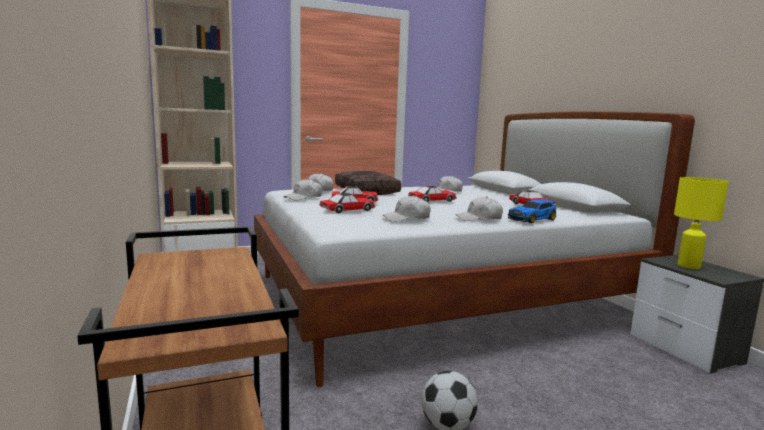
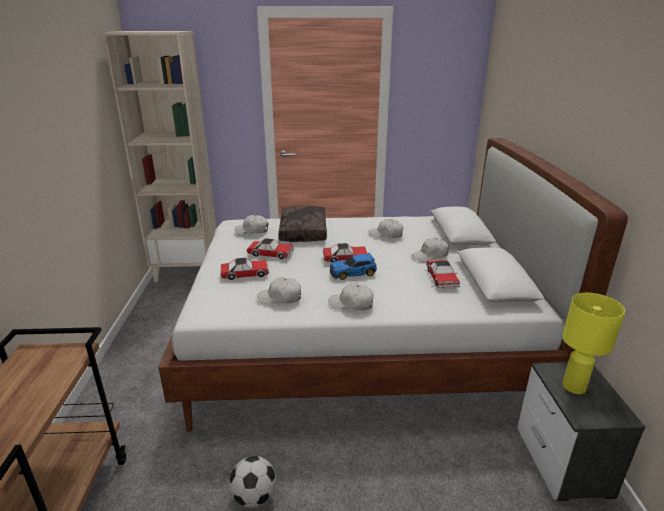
camera: 20 degrees right, 15 degrees up
white cap [284,179,322,201] -> white cap moved to [412,238,449,262]
toy car [508,199,557,223] -> toy car moved to [330,253,377,280]

